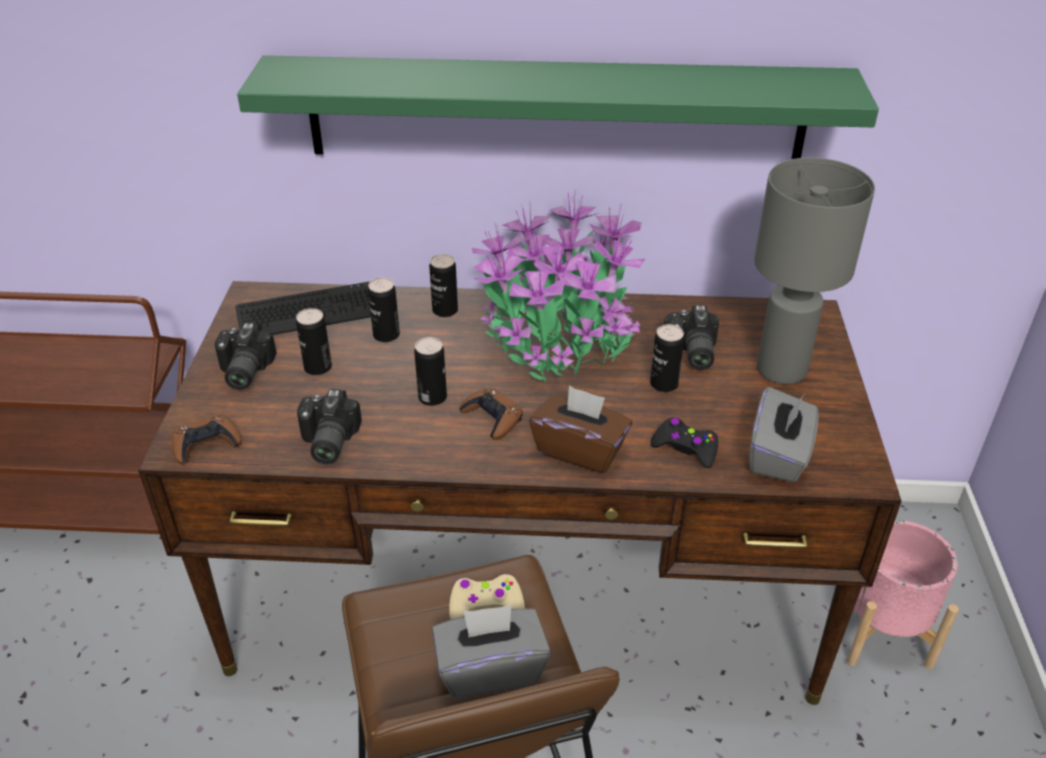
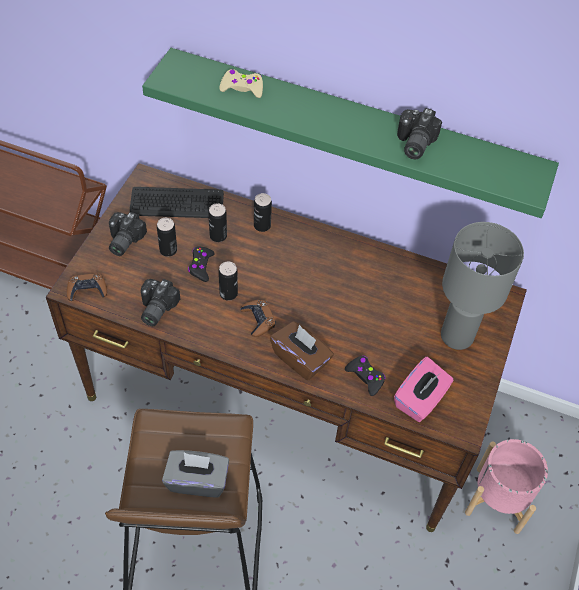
camera: 15 degrees right, 15 degrees up
beige game controller [449,574,525,619] -> beige game controller moved to [219,69,263,98]
potted plant [472,193,645,381] -> none
can [650,324,684,392] -> none
camera [664,305,719,370] -> camera moved to [397,108,442,159]
grey tissue box [749,387,819,483] -> pink tissue box [394,357,453,422]
none -> black game controller [188,246,215,282]

